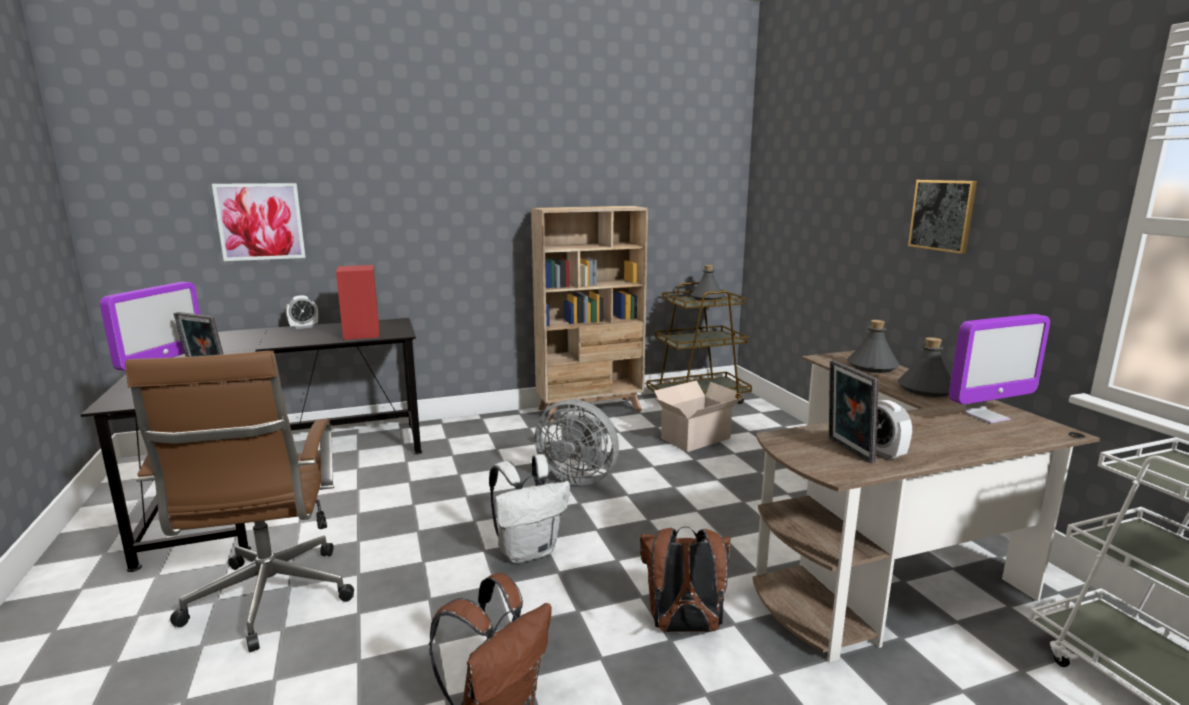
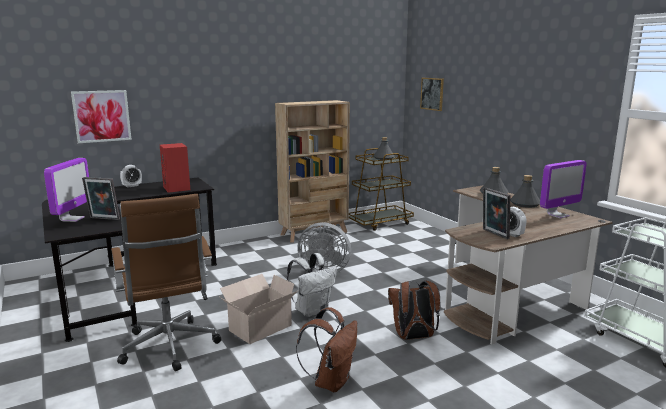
camera: 10 degrees left, 0 degrees up
cardboard box [654,380,742,452] -> cardboard box moved to [220,274,298,344]
picture [908,180,977,254] -> picture moved to [420,78,444,111]

